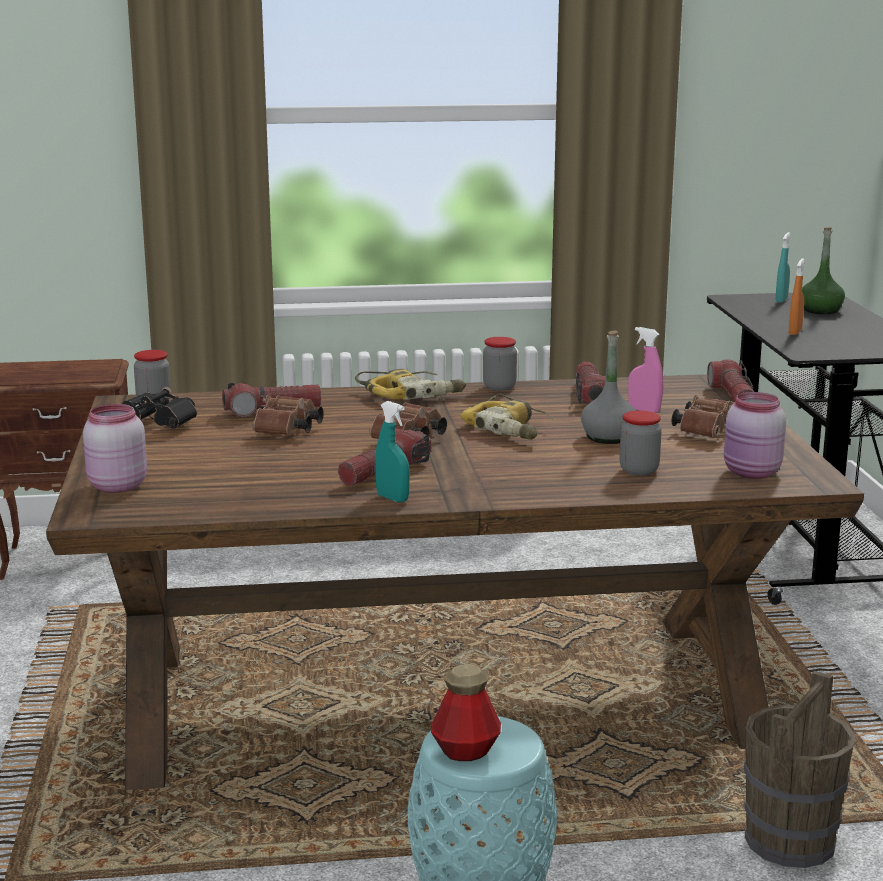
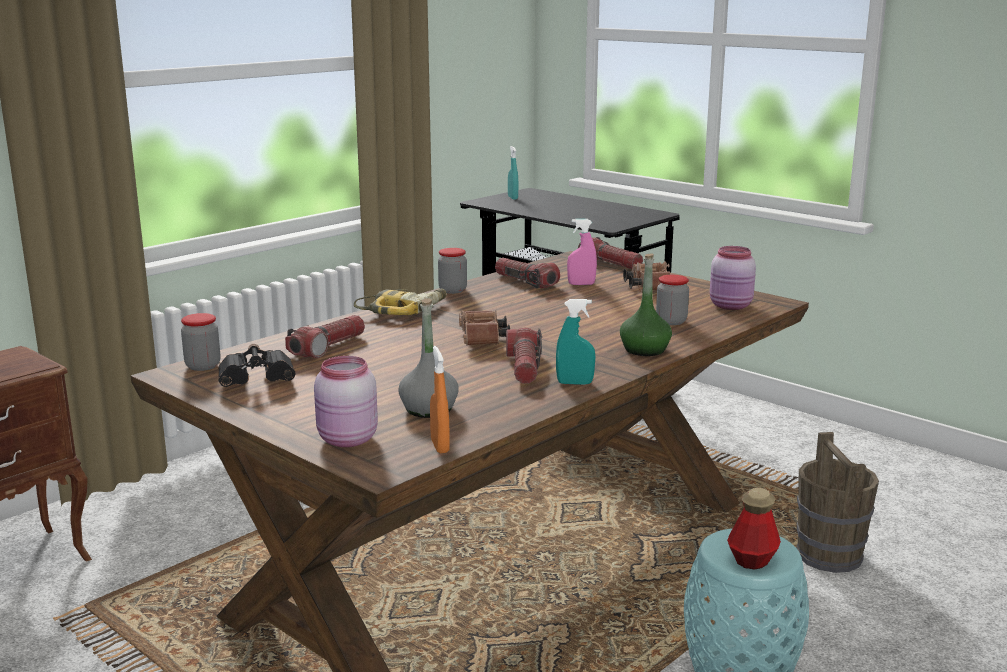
camera: 40 degrees left, 0 degrees up
brown binoculars [252,395,324,437] -> none
power drill [460,393,553,440] -> none
grey bottle [581,330,636,444] -> grey bottle moved to [398,299,459,418]
orange spray bottle [789,258,805,335] -> orange spray bottle moved to [430,346,450,453]
green bottle [802,227,845,314] -> green bottle moved to [620,253,672,356]

